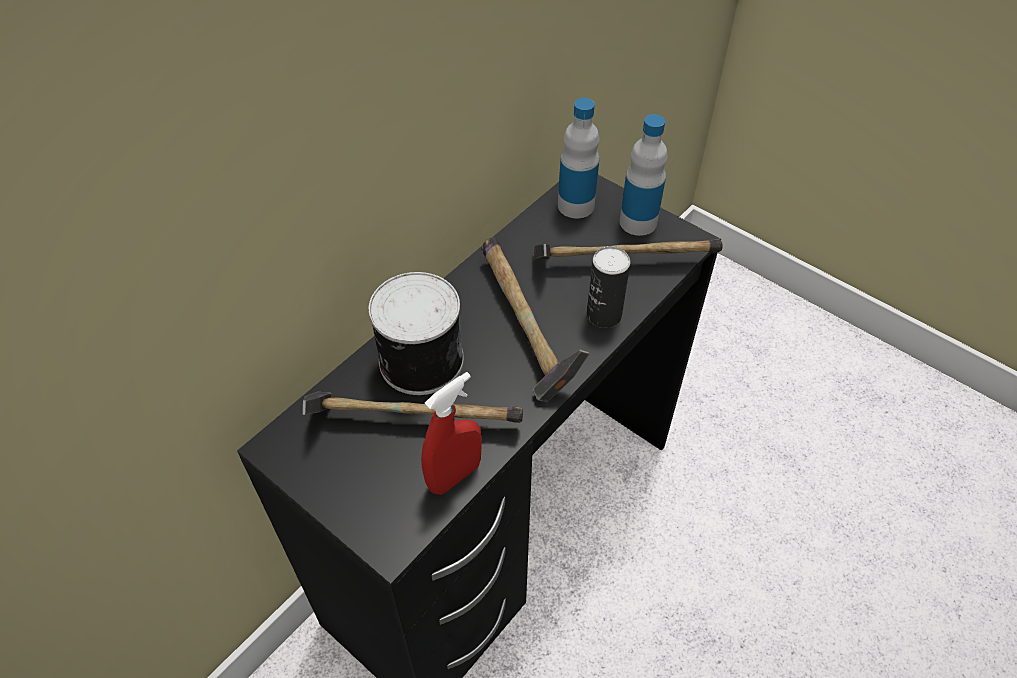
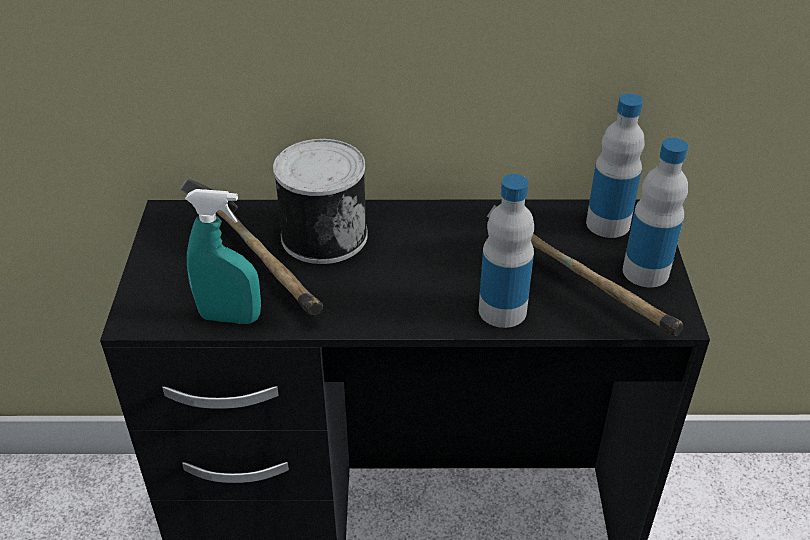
camera: 50 degrees right, 10 degrees down
red spray bottle [421,372,482,495] -> turquoise spray bottle [185,189,261,324]
hammer [481,237,589,402] -> none
can [587,246,631,328] -> bottle [479,174,534,328]

